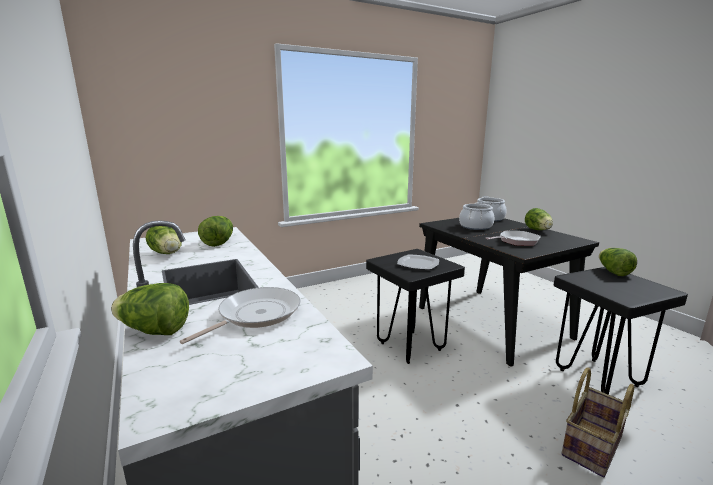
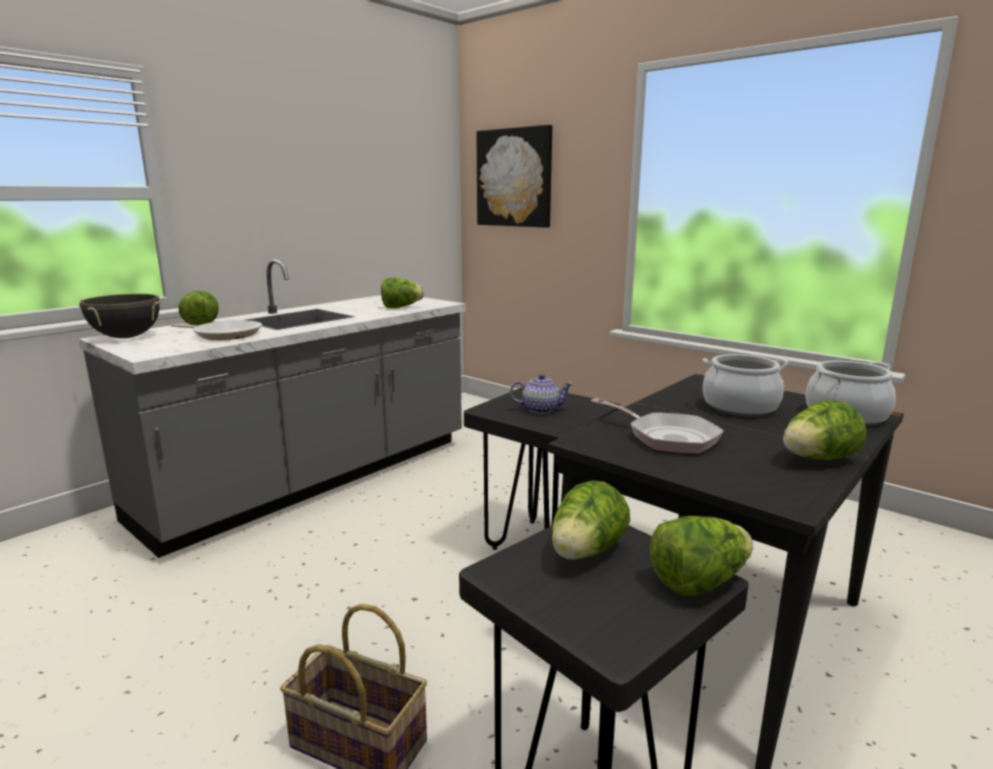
camera: 70 degrees right, 0 degrees up
lettuce [146,226,182,254] -> lettuce moved to [552,480,630,560]
plate [397,254,439,270] -> teapot [510,374,573,414]
none -> black cooking pot [79,294,161,338]
none -> picture [476,125,552,228]

